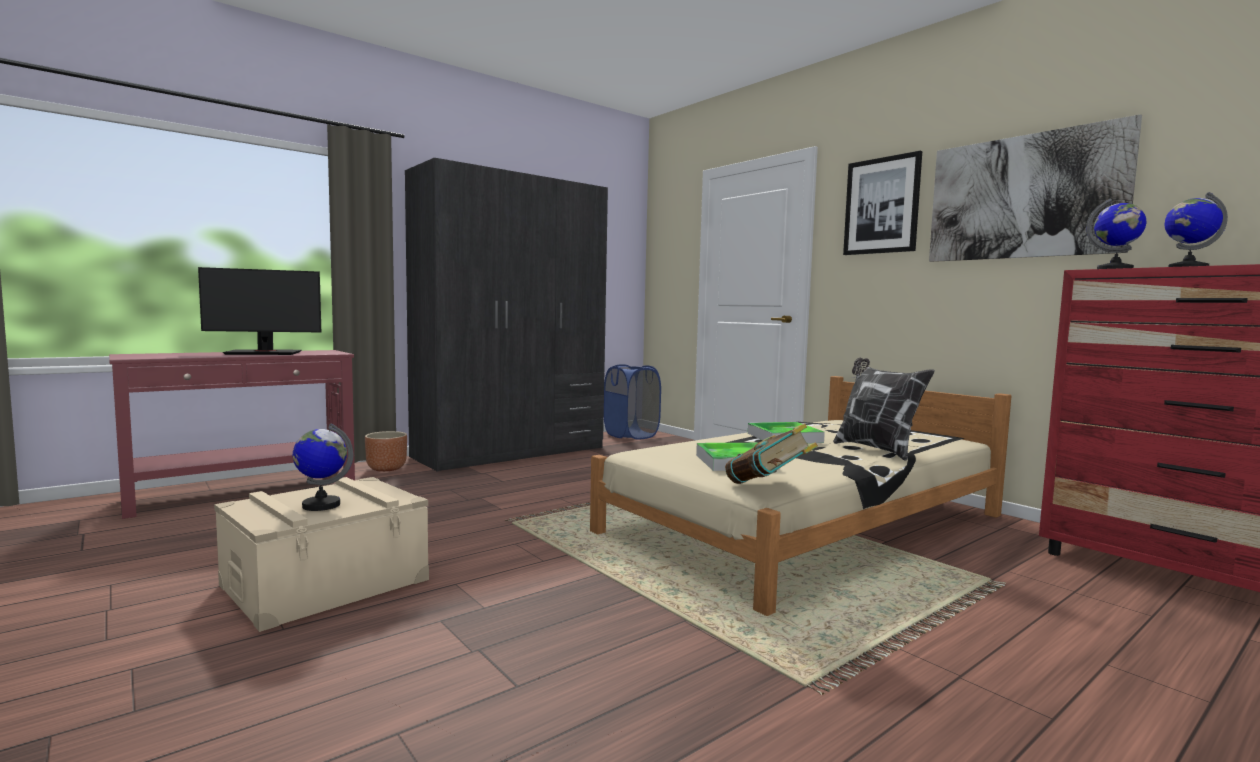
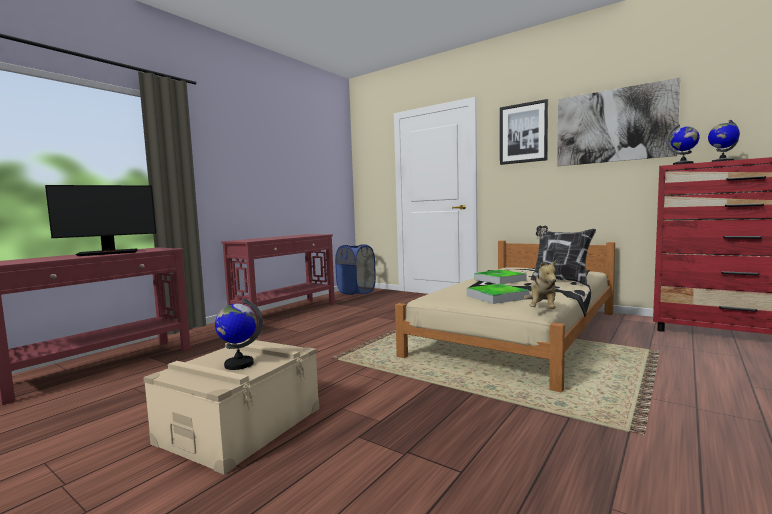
camera: 15 degrees left, 0 degrees up
brown planter [365,431,407,472] -> none
grey wardrobe [405,158,608,471] -> red console table [221,234,335,326]
book [725,423,818,484] -> plush toy [524,260,556,309]

